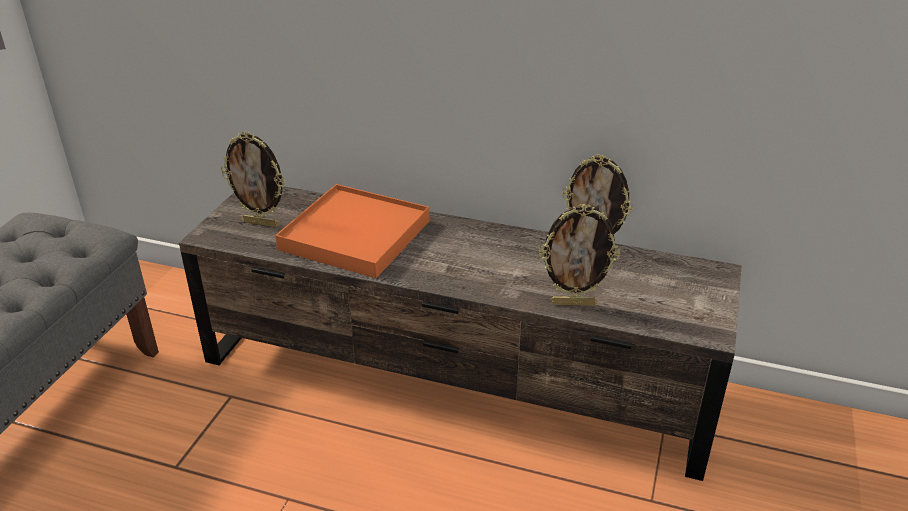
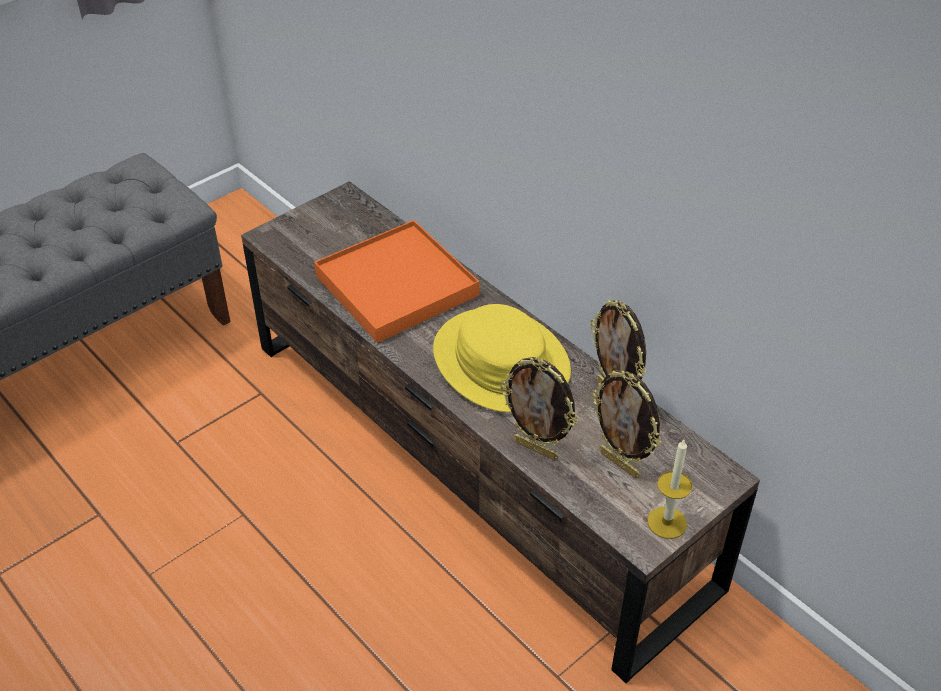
camera: 30 degrees right, 10 degrees up
picture frame [221,131,285,228] -> picture frame moved to [591,370,661,478]
none -> yellow hat [433,304,571,412]
none -> candle [647,439,692,539]

